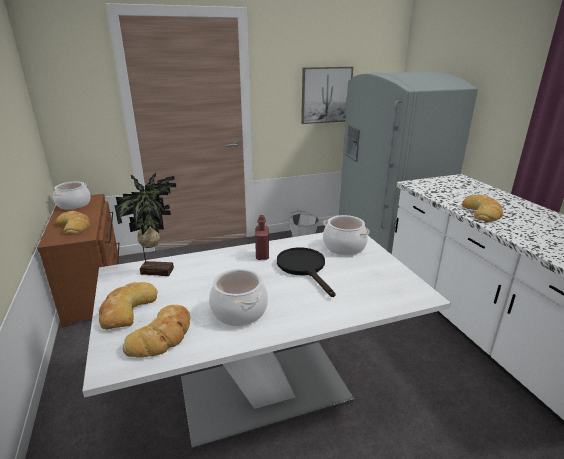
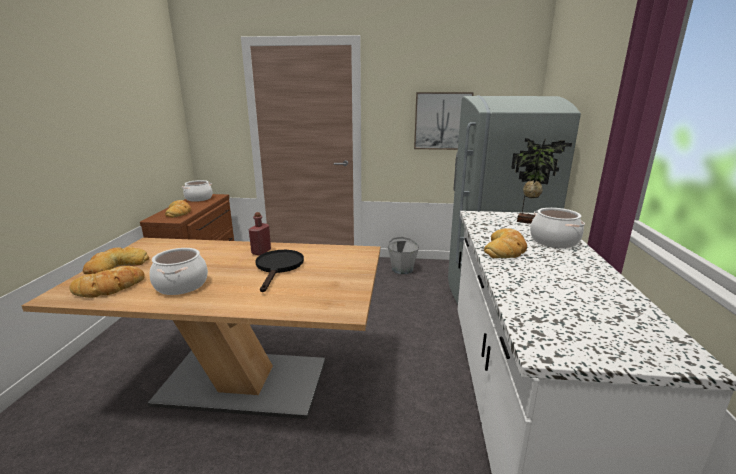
camera: 25 degrees right, 5 degrees down
white dining table [82,233,451,451] -> brown dining table [22,238,380,419]
potted plant [114,173,176,276] -> potted plant moved to [511,138,572,224]
cooking pot [323,215,370,255] -> cooking pot moved to [530,208,585,248]

